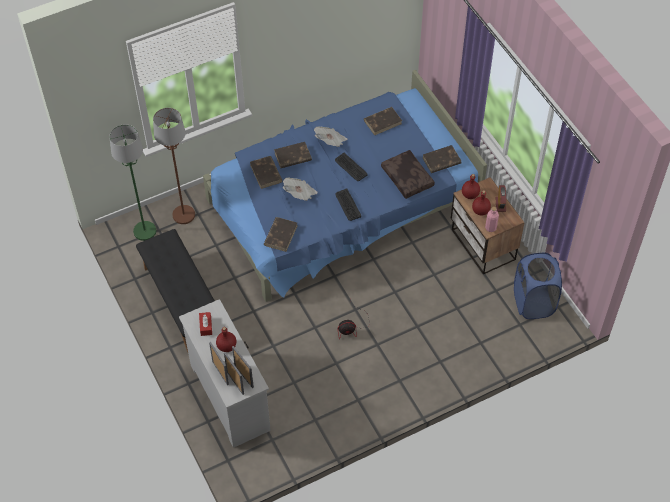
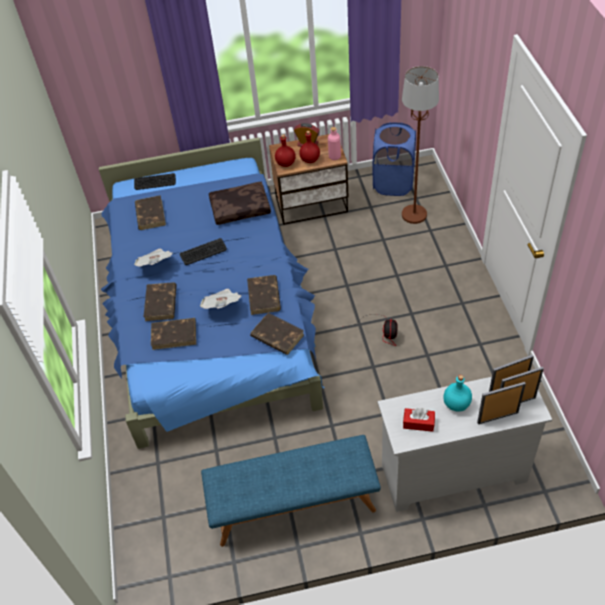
camera: 70 degrees left, 5 degrees down
green floor lamp [110,124,156,241] -> none
black bench [136,229,215,352] -> blue bench [201,435,381,547]
brown floor lamp [153,108,195,224] -> brown floor lamp moved to [402,66,439,224]
red bottle [216,327,236,352] -> turquoise bottle [443,375,472,412]
keyboard [335,188,361,221] -> keyboard moved to [134,173,176,190]
brown book [423,145,462,173] -> brown book moved to [247,275,281,315]

